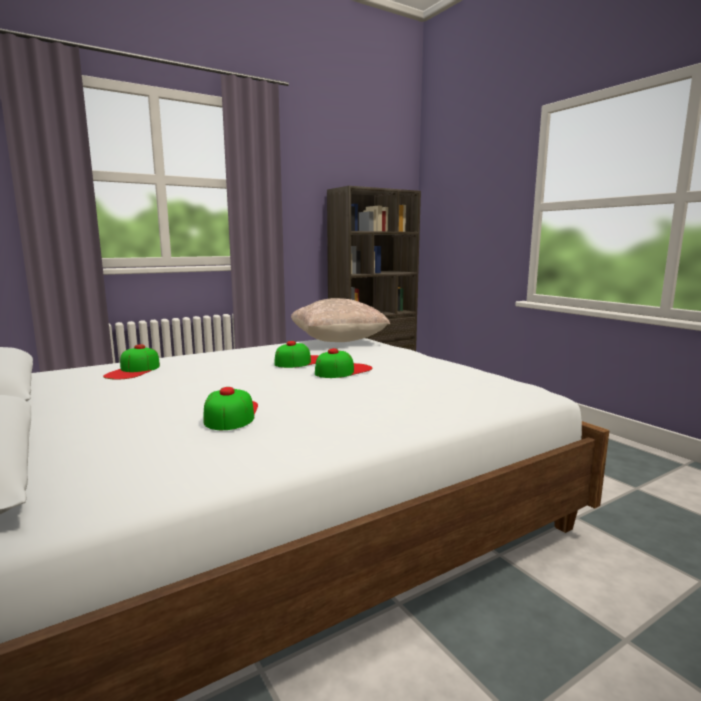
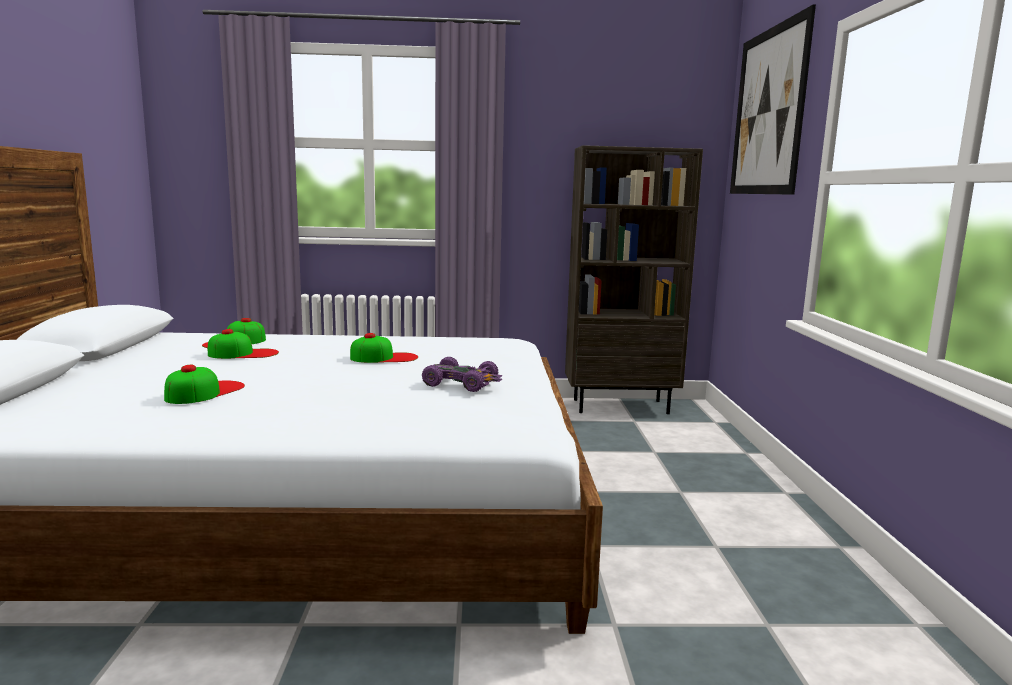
camera: 30 degrees right, 0 degrees up
beige pillow [291,298,390,342] -> none
cap [315,348,372,378] -> cap moved to [208,329,279,359]
none -> purple toy car [422,357,502,392]
none -> picture [730,5,816,195]

